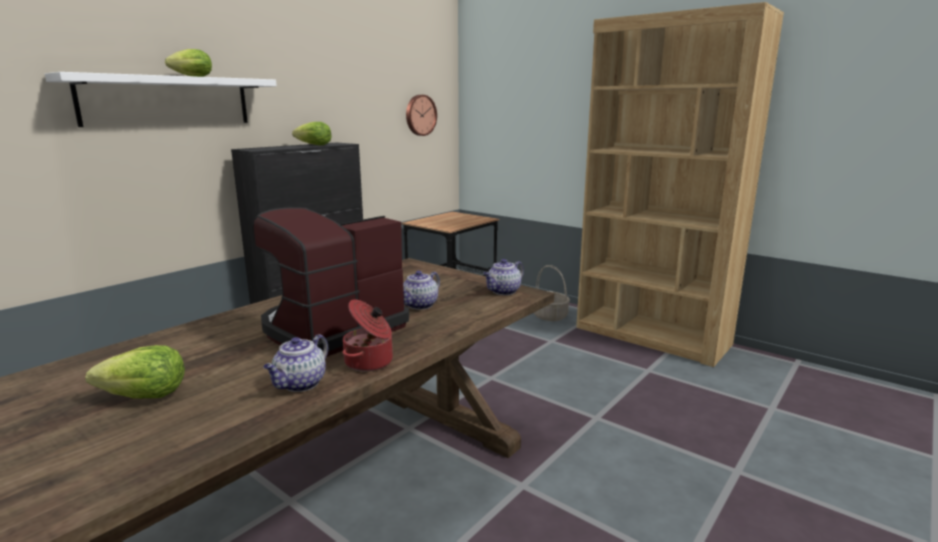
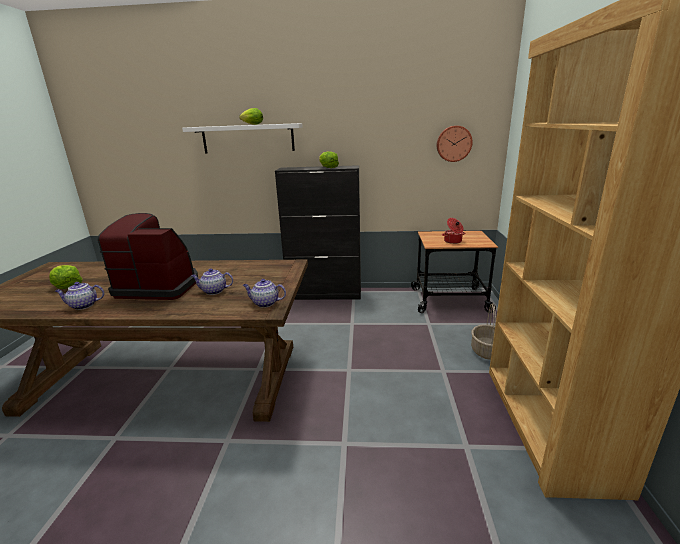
camera: 55 degrees right, 5 degrees up
cooking pot [343,299,393,372] -> cooking pot moved to [442,218,466,244]

